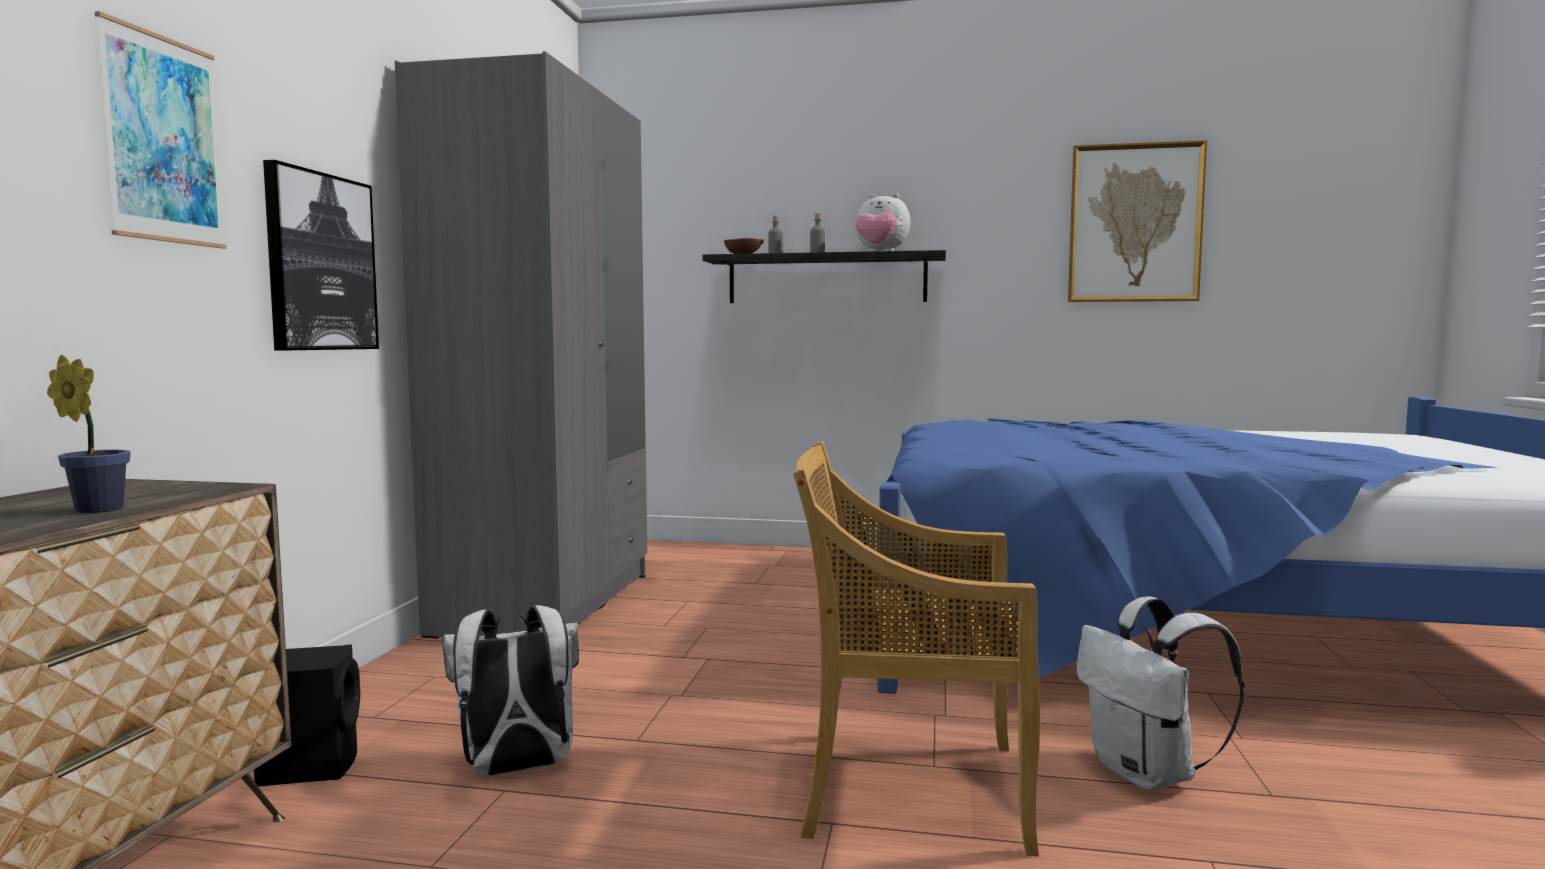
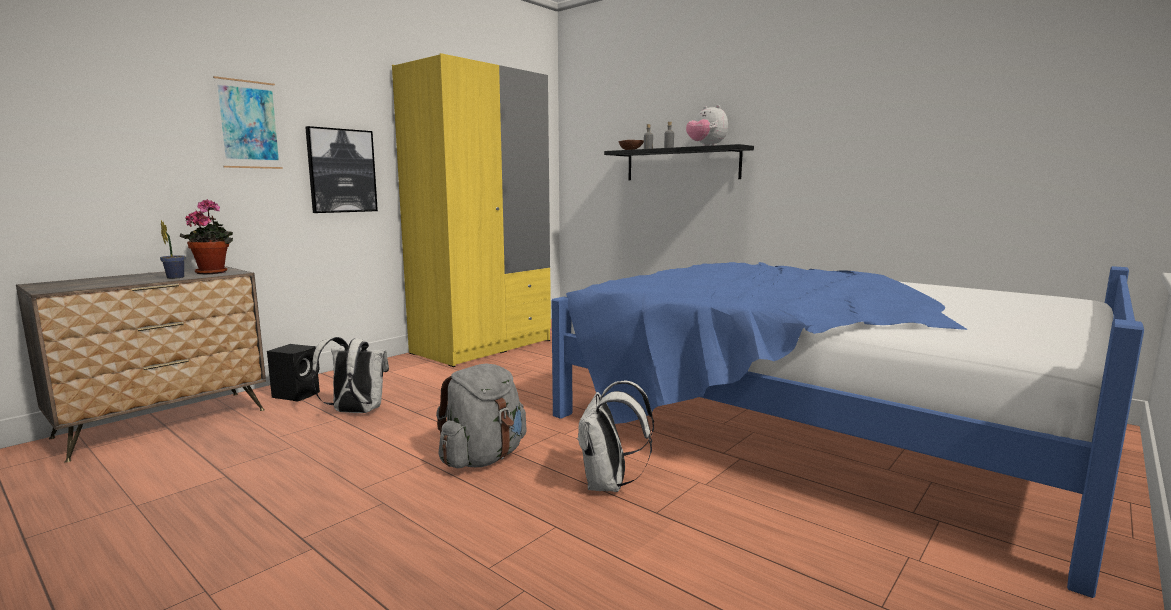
camera: 30 degrees right, 5 degrees up
grey wardrobe [395,51,647,639] -> yellow wardrobe [392,53,551,367]
beige chair [793,441,1040,857] -> grey backpack [436,364,527,468]
picture [1068,140,1207,302] -> none
none -> potted plant [180,199,233,274]

